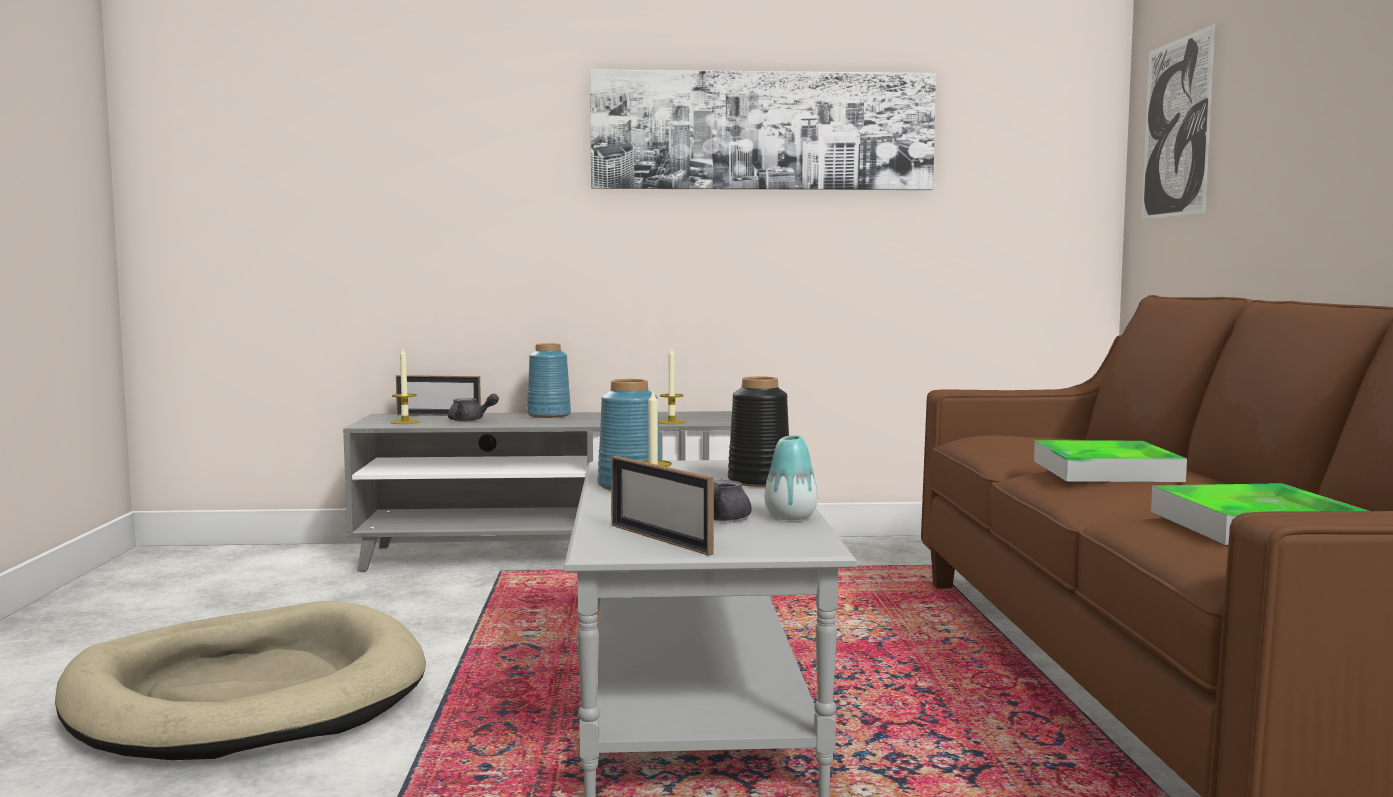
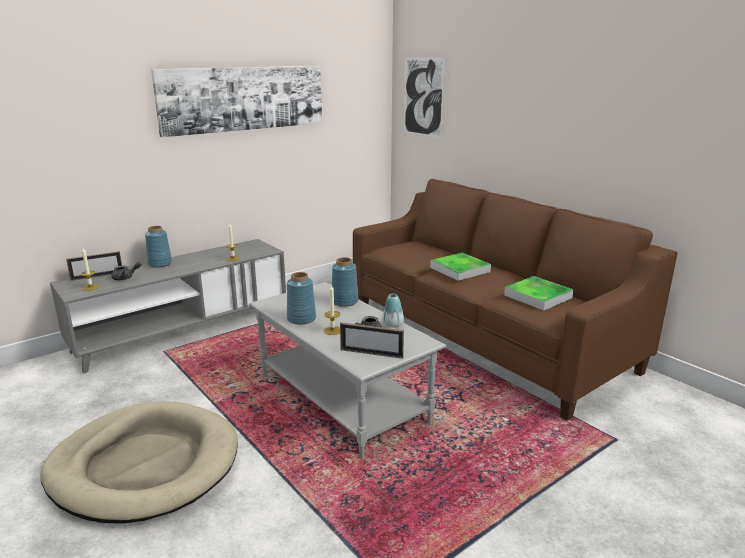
camera: 35 degrees left, 15 degrees up
black vase [728,376,789,487] -> blue vase [332,257,359,307]

